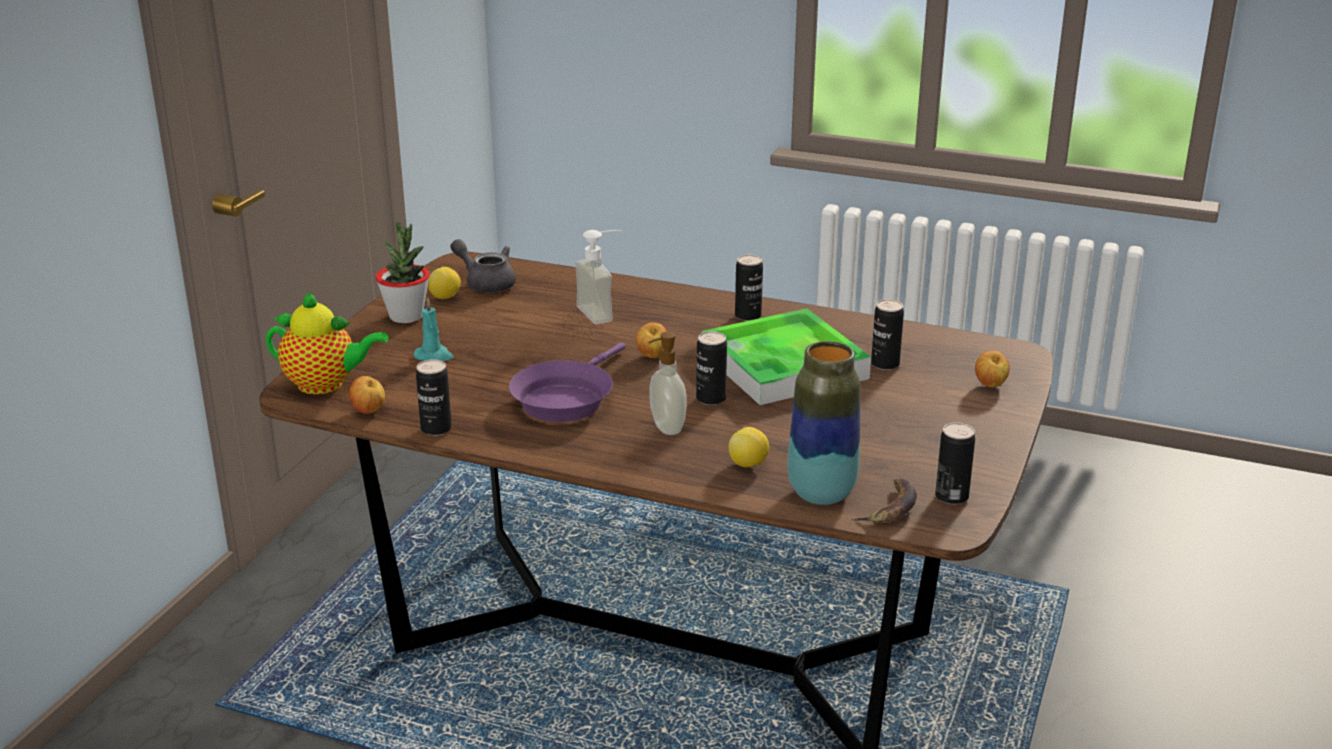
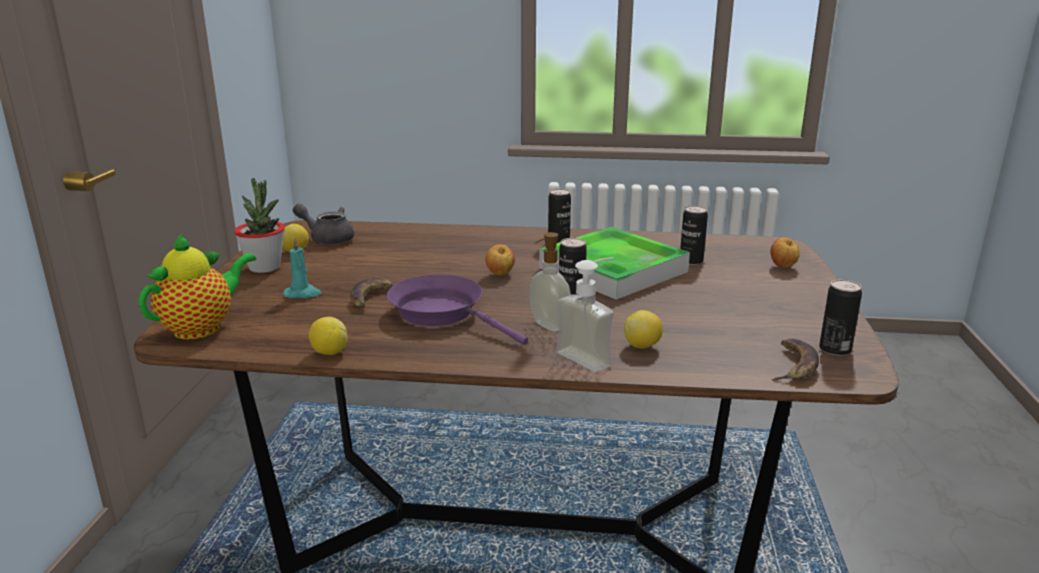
camera: 15 degrees left, 5 degrees down
teapot [265,292,389,394] -> teapot turned 45 degrees counterclockwise [139,233,256,339]
apple [349,376,385,414] -> none
can [416,359,452,436] -> lemon [308,317,348,355]
purple frying pan [509,342,626,422] -> purple frying pan turned 120 degrees clockwise [387,275,528,345]
soap dispenser [575,230,622,324] -> soap dispenser moved to [556,257,614,372]
vase [787,341,860,505] -> none
none -> banana [350,278,394,308]

